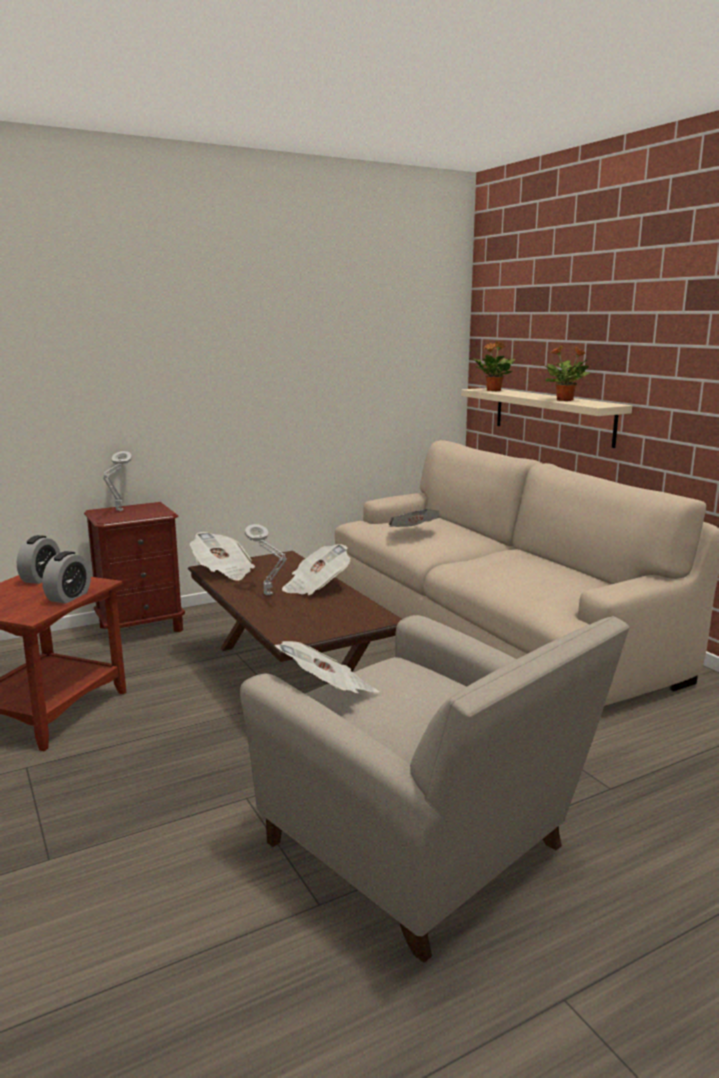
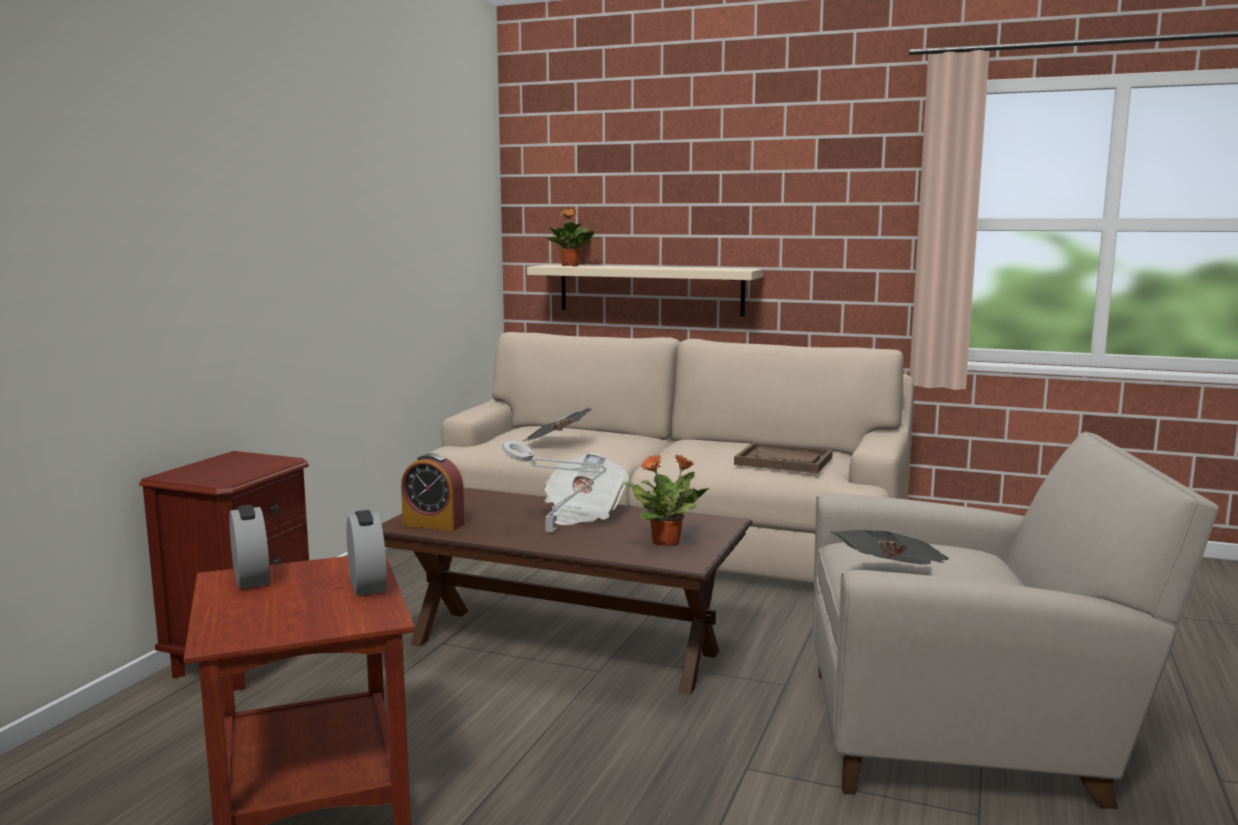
camera: 40 degrees left, 5 degrees down
grey table lamp [102,451,132,511] -> none
newspaper [190,532,255,581] -> alarm clock [401,453,465,531]
potted plant [545,346,590,401] -> potted plant moved to [624,454,709,546]
none -> brown tray [734,443,833,473]

